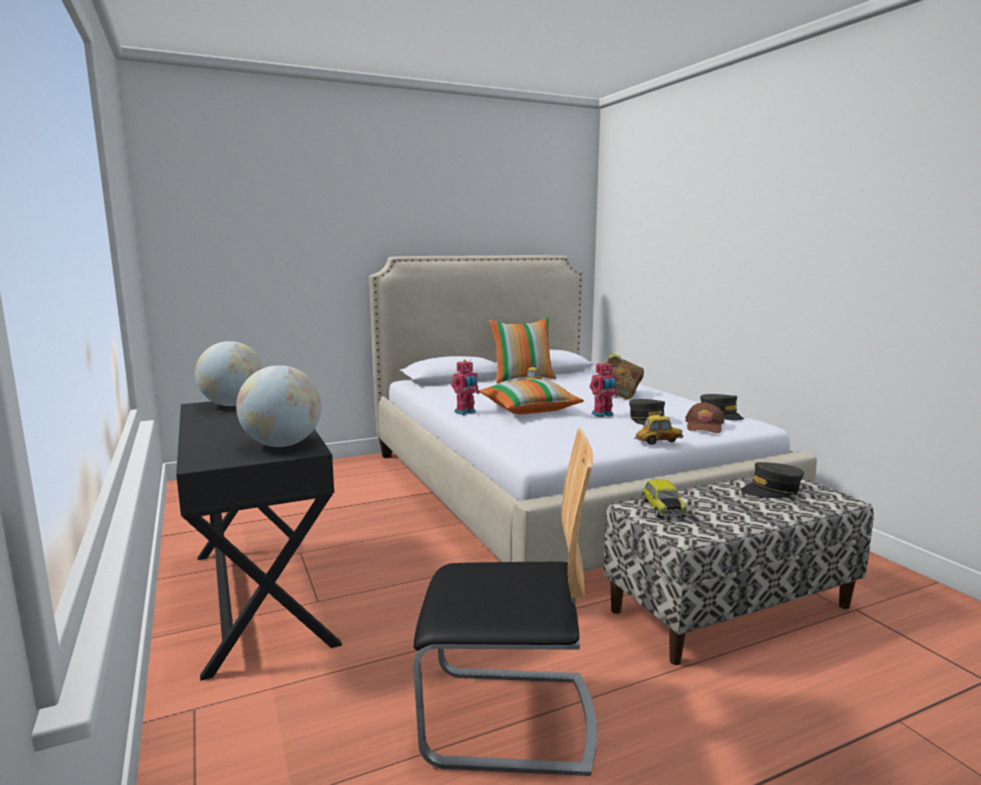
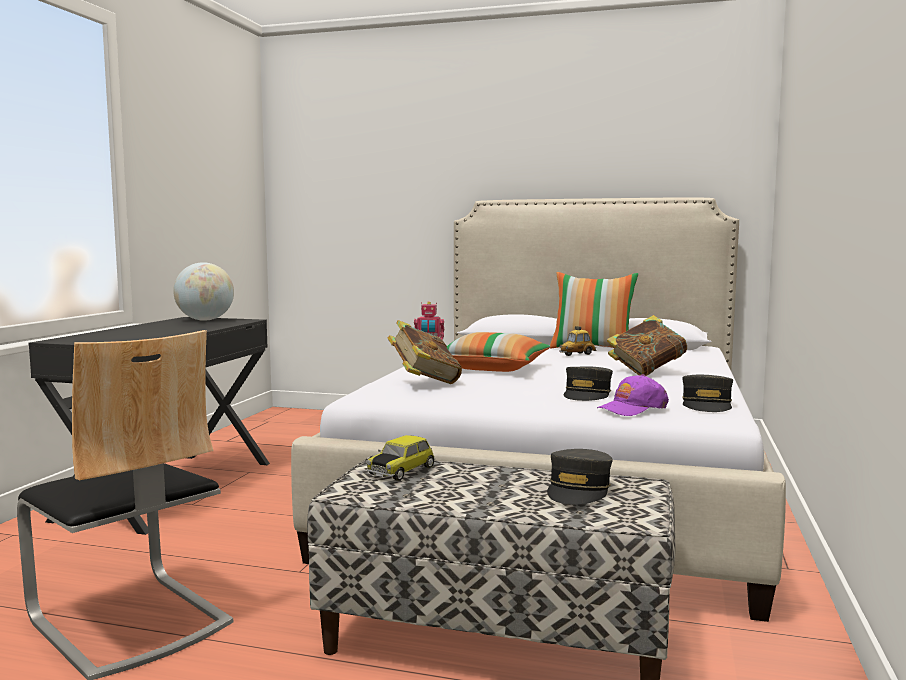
camera: 40 degrees right, 5 degrees down
globe [236,365,322,447] -> none
toy robot [590,361,619,417] -> none
toy car [634,411,683,445] -> none
brown cap [685,402,724,433] -> purple cap [597,374,669,416]
grey cap [741,462,804,498] -> grey cap turned 90 degrees counterclockwise [547,449,613,505]
none -> book [388,320,462,384]

